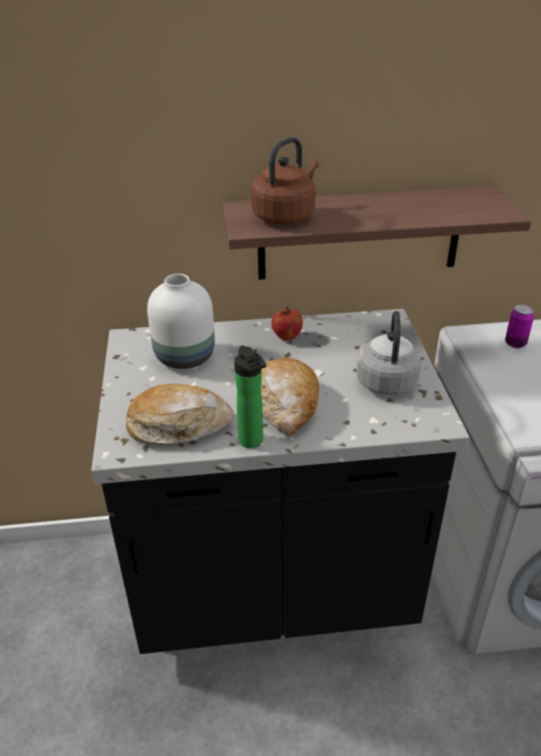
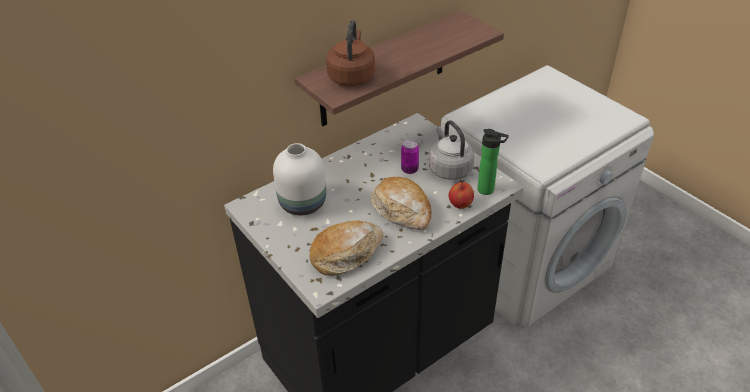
camera: 30 degrees left, 5 degrees up
bottle [234,346,266,448] -> bottle moved to [477,129,509,195]
apple [271,306,303,341] -> apple moved to [449,182,474,209]
can [505,305,534,348] -> can moved to [401,140,419,174]

